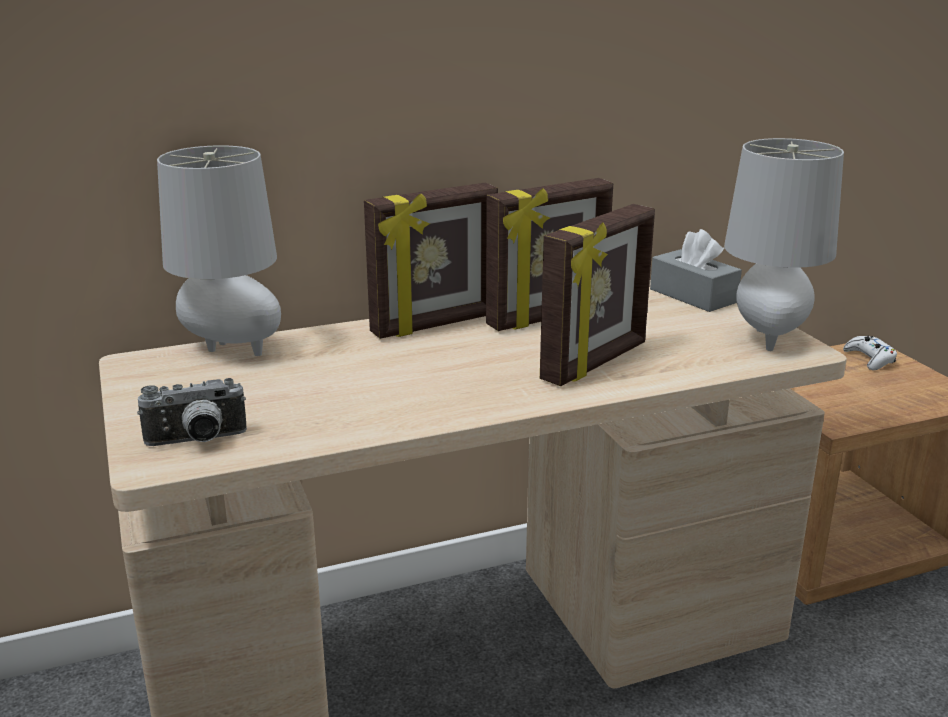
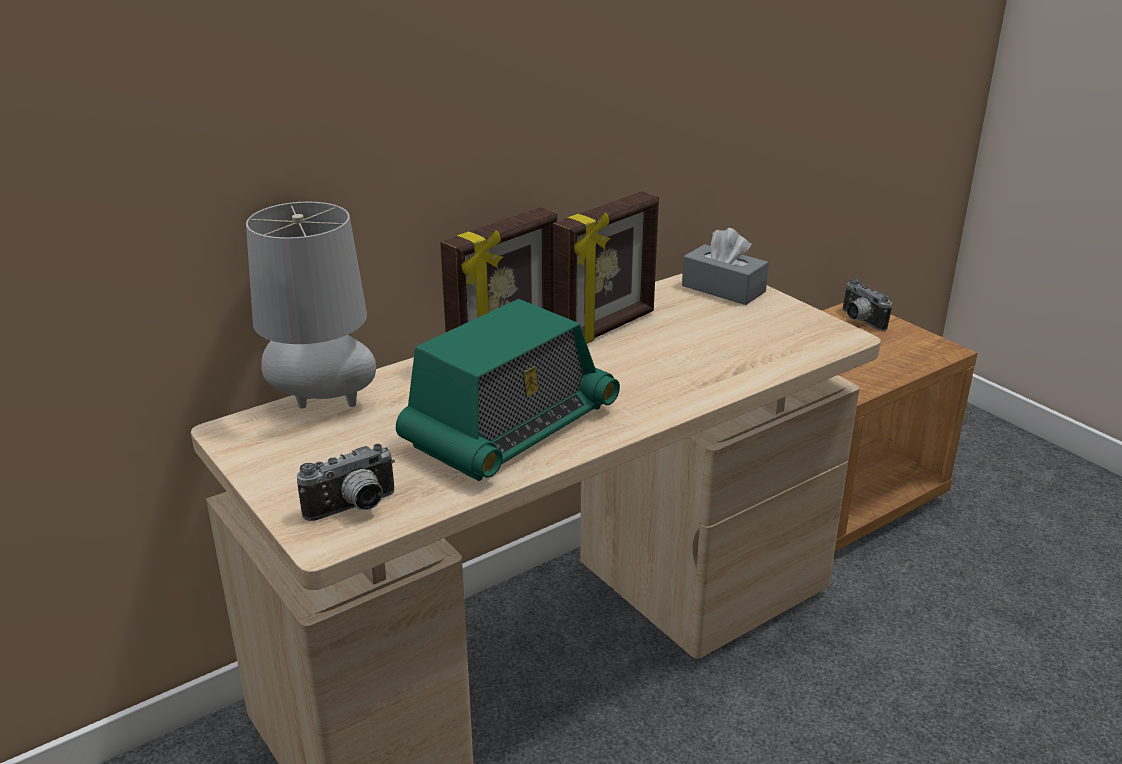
camera: 15 degrees left, 5 degrees up
picture frame [540,204,655,386] -> none
grey table lamp [724,138,844,351] -> none
white game controller [843,336,897,370] -> camera [843,278,892,331]
none -> radio [396,299,620,481]

